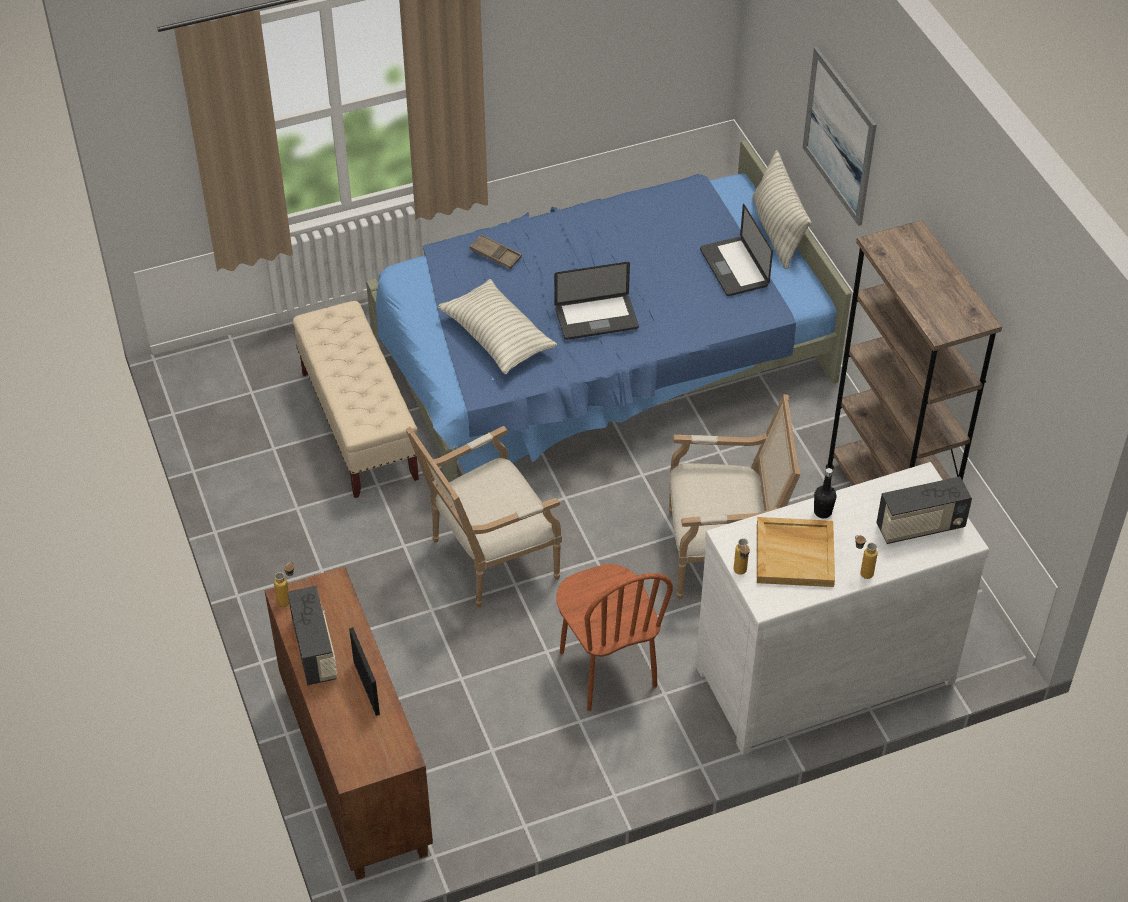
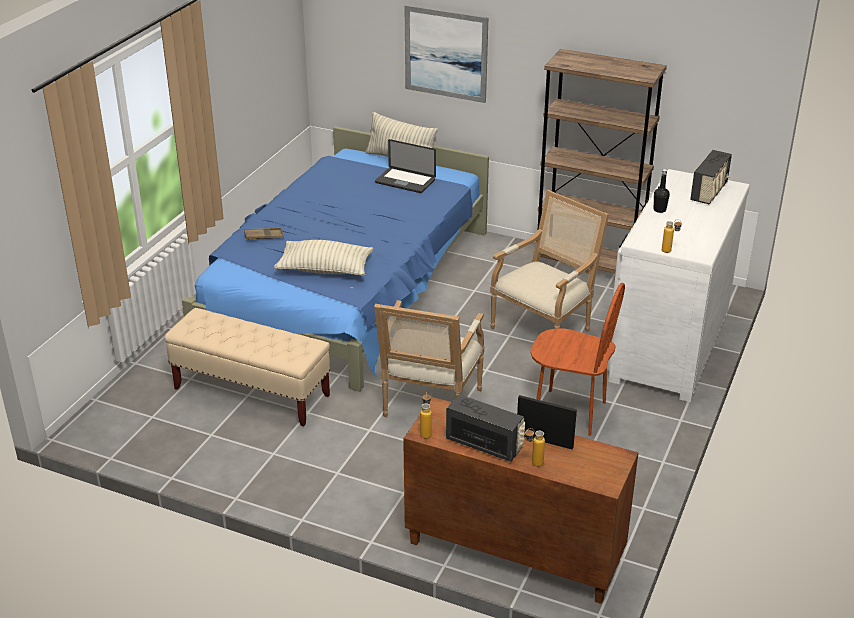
camera: 45 degrees left, 15 degrees down
laptop [554,262,639,340] -> none
beige tray [757,517,835,587] -> none
bottle [855,535,878,579] -> bottle moved to [525,428,545,466]

